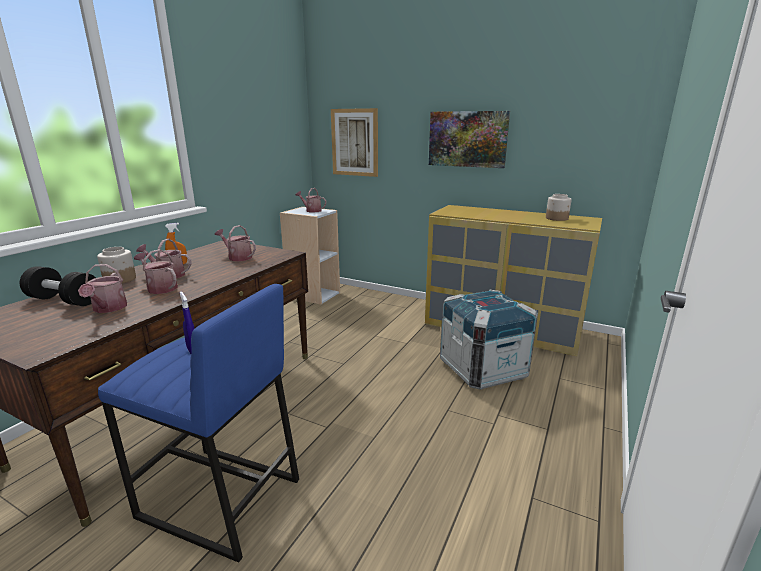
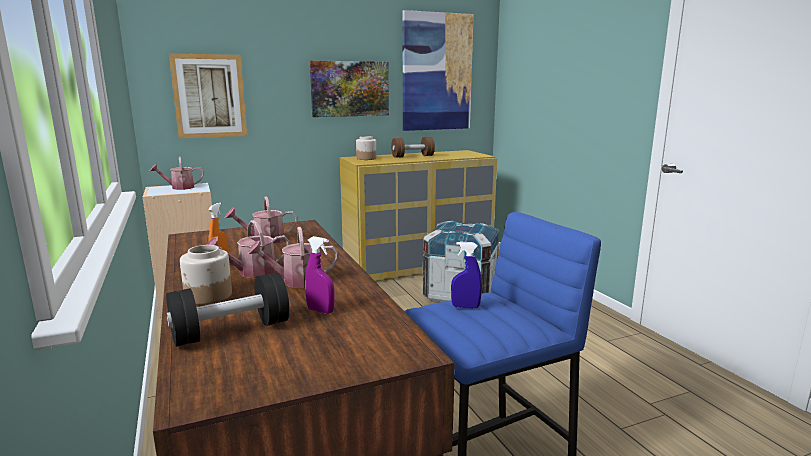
camera: 50 degrees left, 5 degrees down
watering can [78,264,127,313] -> purple spray bottle [305,236,335,314]
jar [546,194,572,221] -> jar moved to [356,136,376,160]
none -> brown dumbbell [391,137,435,158]
none -> picture [403,10,474,131]

